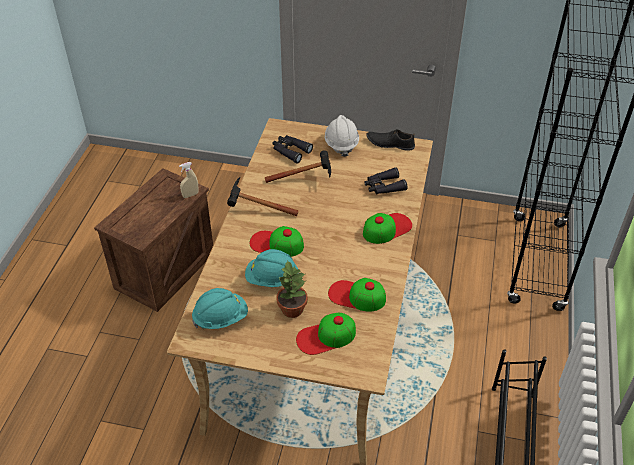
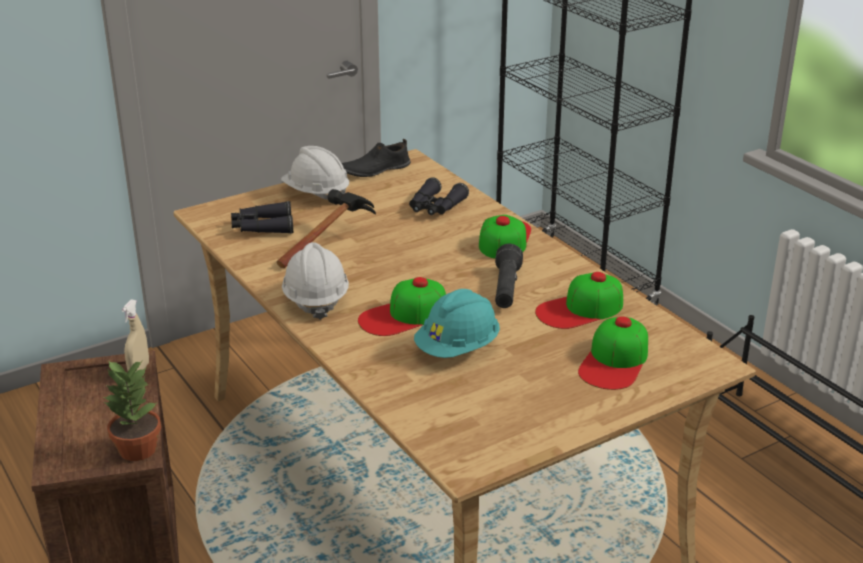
camera: 45 degrees left, 15 degrees down
turquoise hard hat [192,288,248,329] -> none
hammer [227,177,299,216] -> white hard hat [282,242,349,320]
potted plant [276,260,308,318] -> potted plant moved to [103,360,161,461]
none -> black flashlight [495,244,523,308]

